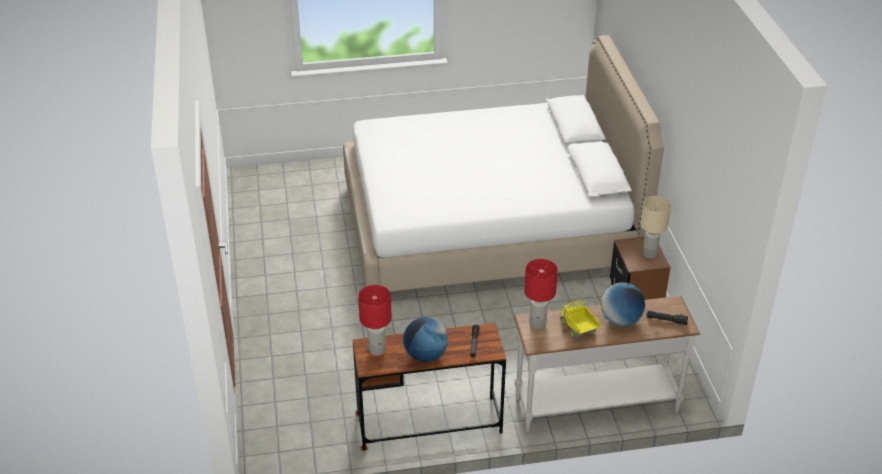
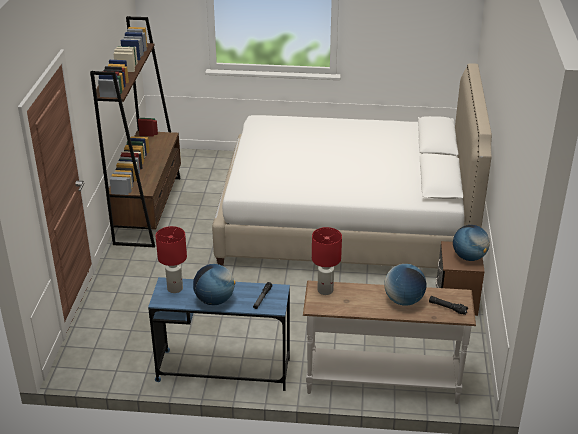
camera: 15 degrees right, 5 degrees down
brown desk [352,323,506,451] -> blue desk [148,277,290,391]
toy truck [560,300,600,339] -> none
beige table lamp [640,196,671,259] -> globe [453,225,490,261]
none -> brown bookcase [90,16,181,247]

